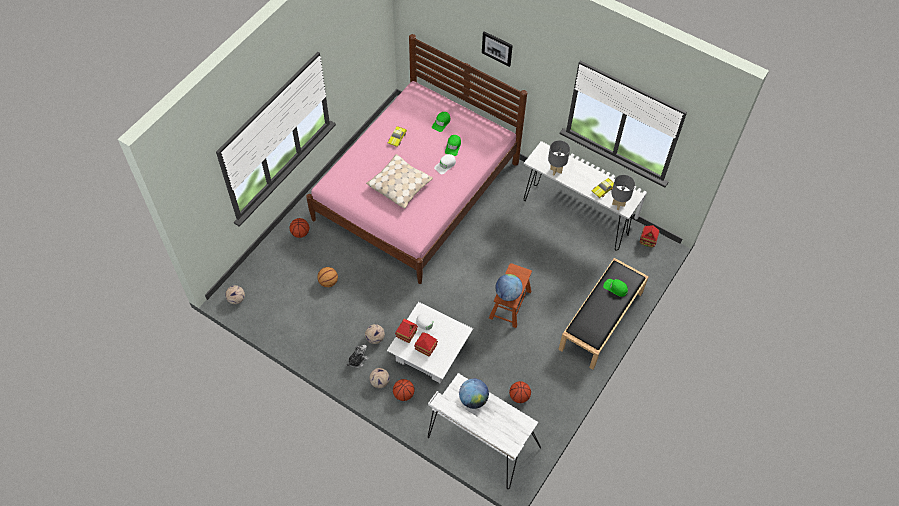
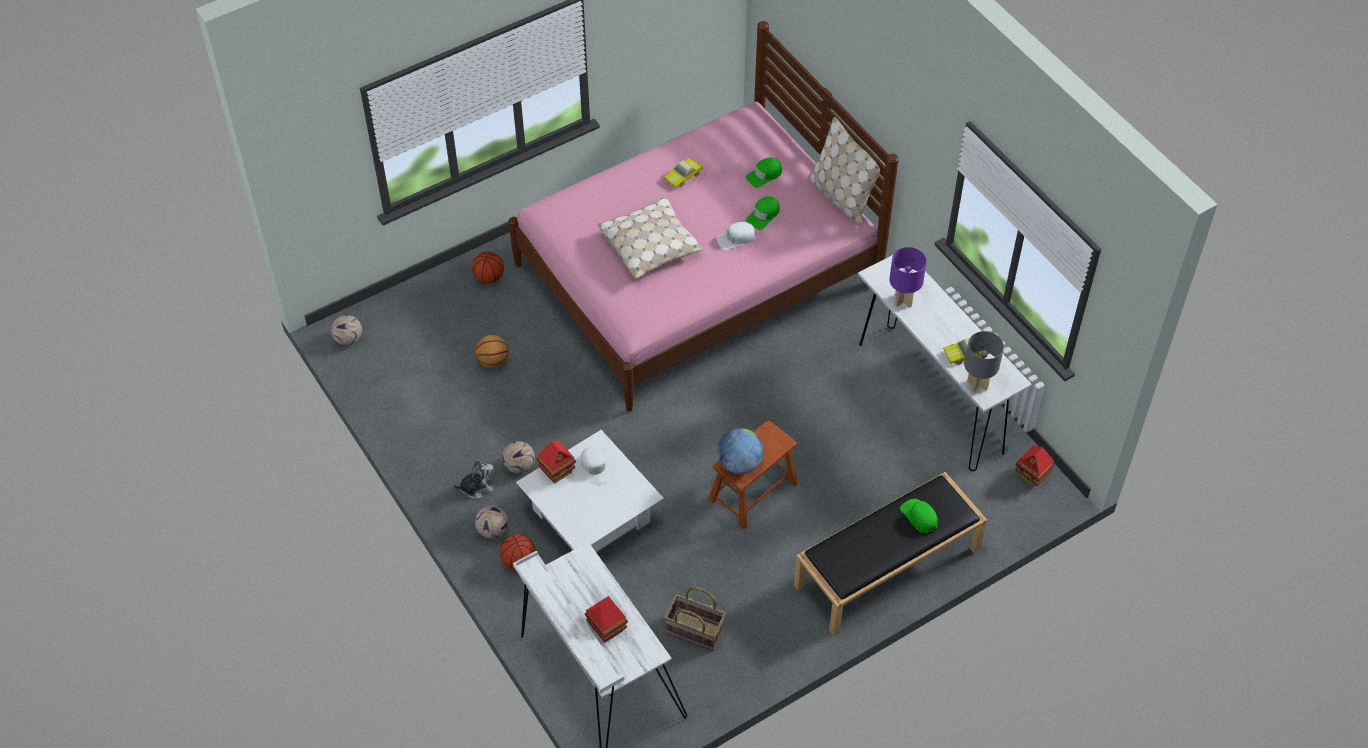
camera: 25 degrees right, 5 degrees down
toy house [414,332,438,357] -> toy house moved to [585,596,628,643]
globe [459,379,489,409] -> none
picture [482,31,513,67] -> none
basketball [509,381,531,403] -> basket [664,587,726,651]
grey table lamp [548,140,570,176] -> purple table lamp [889,247,927,308]
none -> beige pillow [808,117,885,225]

